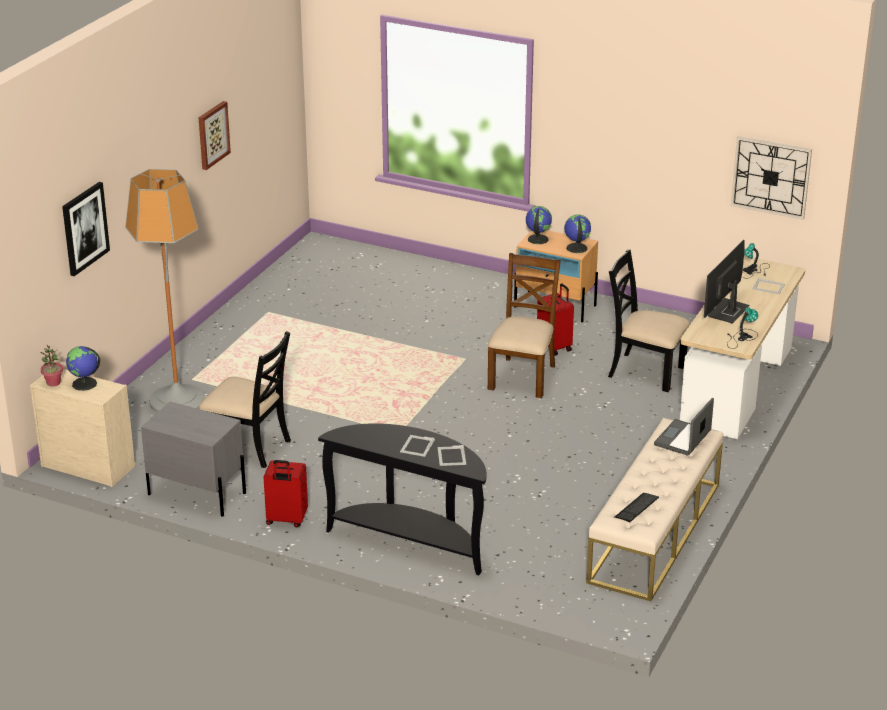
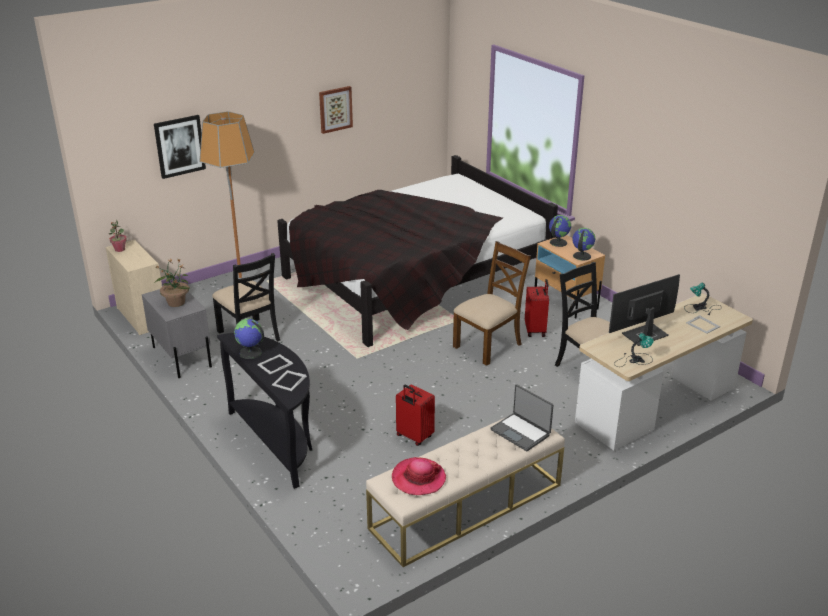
camera: 30 degrees right, 0 degrees up
globe [66,346,100,391] -> globe moved to [234,318,264,359]
red suitcase [263,460,308,527] -> red suitcase moved to [396,385,435,446]
keyboard [615,493,659,522] -> hat [392,457,446,495]
laptop [654,398,714,456] -> laptop turned 105 degrees counterclockwise [490,384,553,451]
wall clock [731,136,812,220] -> none
none -> potted plant [155,259,191,307]
none -> black bed [277,155,558,347]

